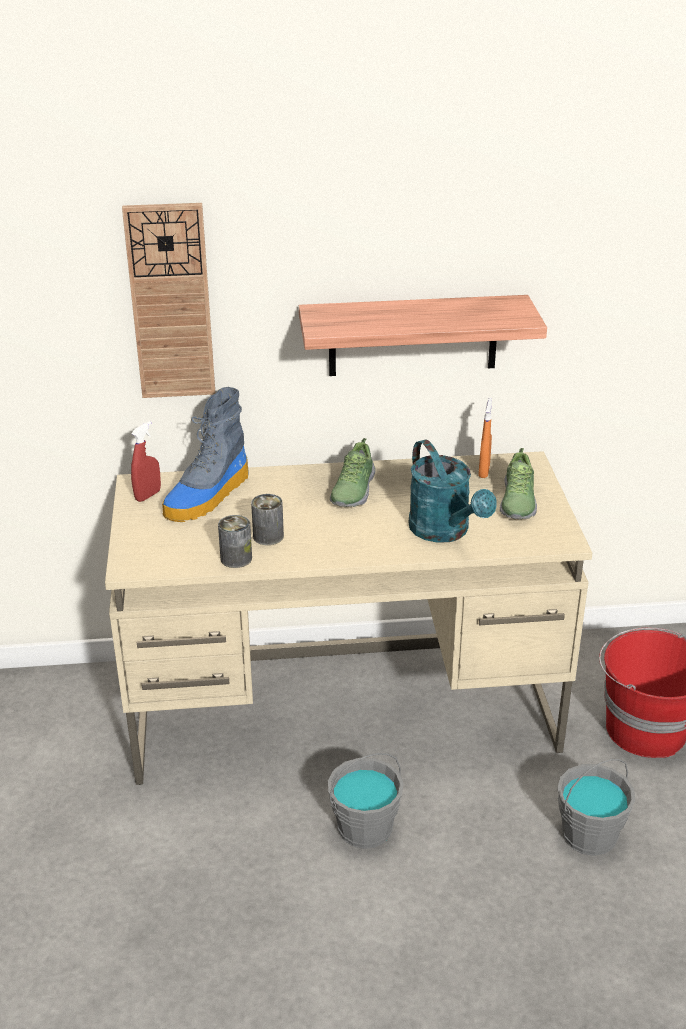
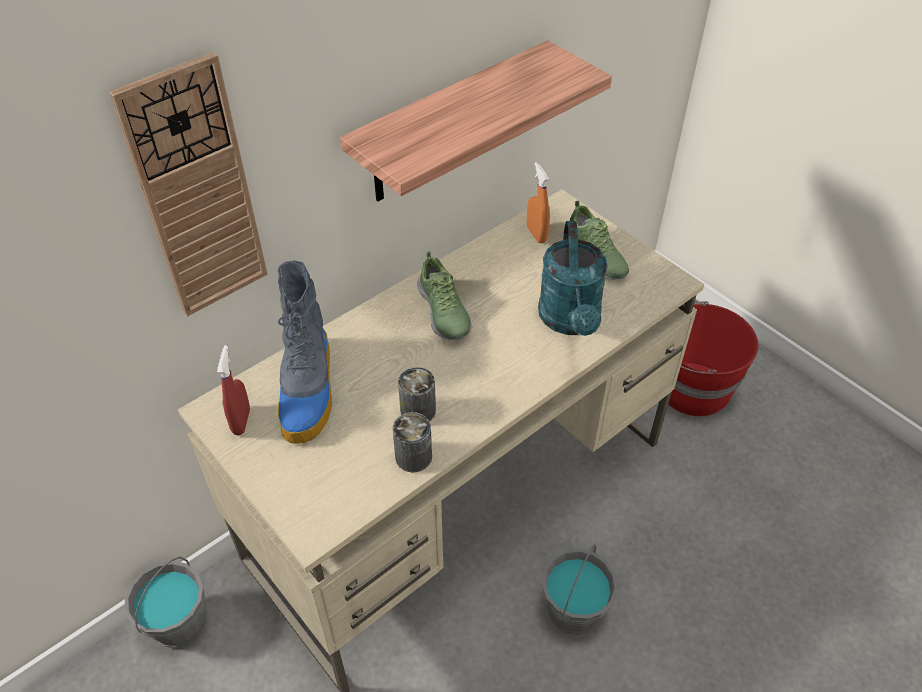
camera: 35 degrees left, 15 degrees up
turquoise watering can [408,440,497,543] -> turquoise watering can turned 60 degrees clockwise [538,221,608,336]
grey bucket [557,759,635,856] -> grey bucket moved to [125,556,206,648]

